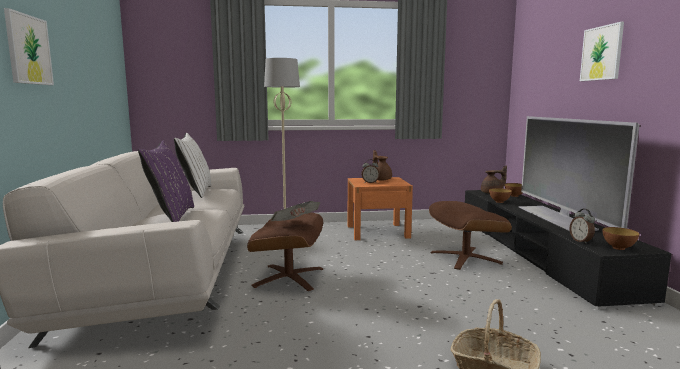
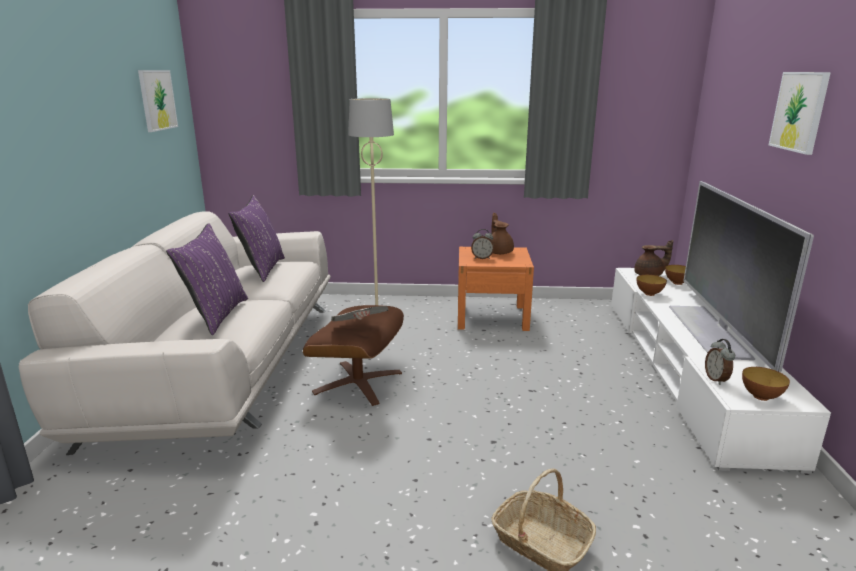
camera: 10 degrees right, 10 degrees up
picture [4,8,54,85] -> picture moved to [138,70,178,132]
white pillow [174,133,212,198] -> purple pillow [229,195,285,282]
brown ottoman [429,201,512,270] -> none
black tv stand [465,190,672,309] -> white tv stand [611,268,831,474]

